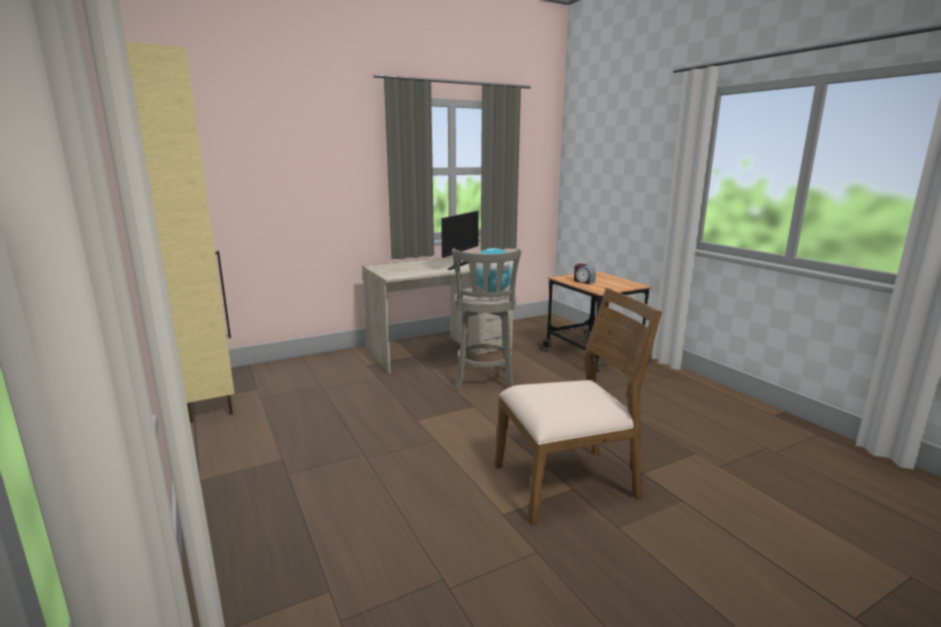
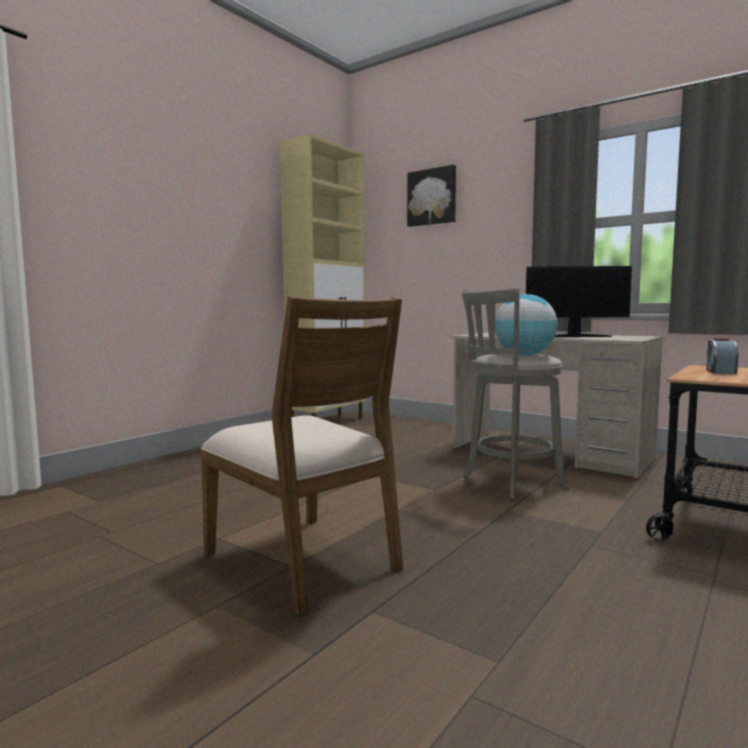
camera: 65 degrees right, 10 degrees down
none -> picture [407,165,456,227]

